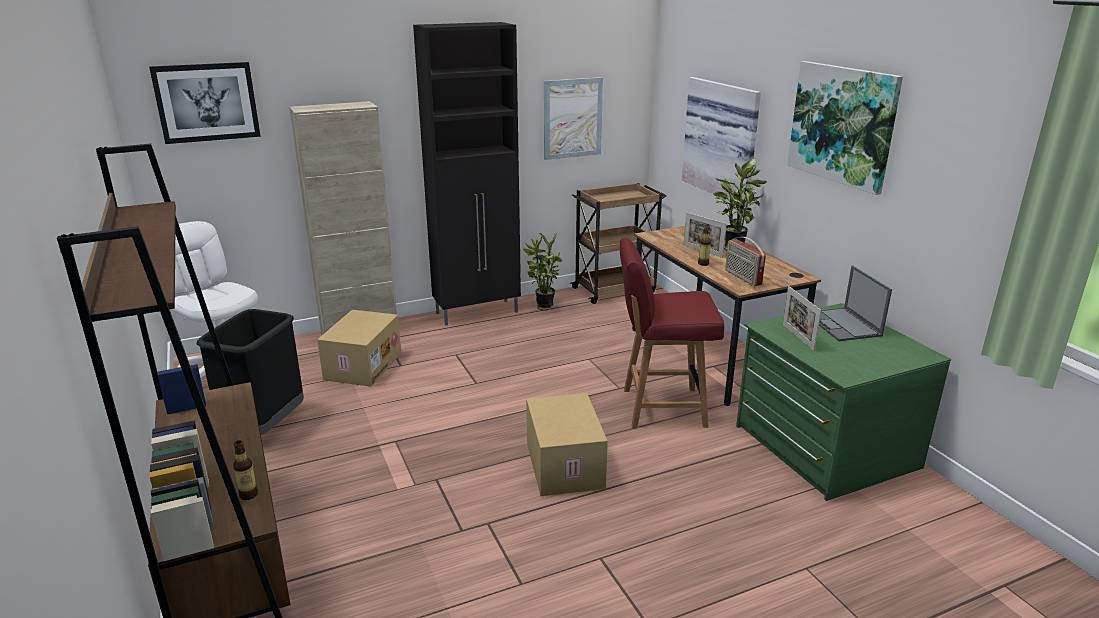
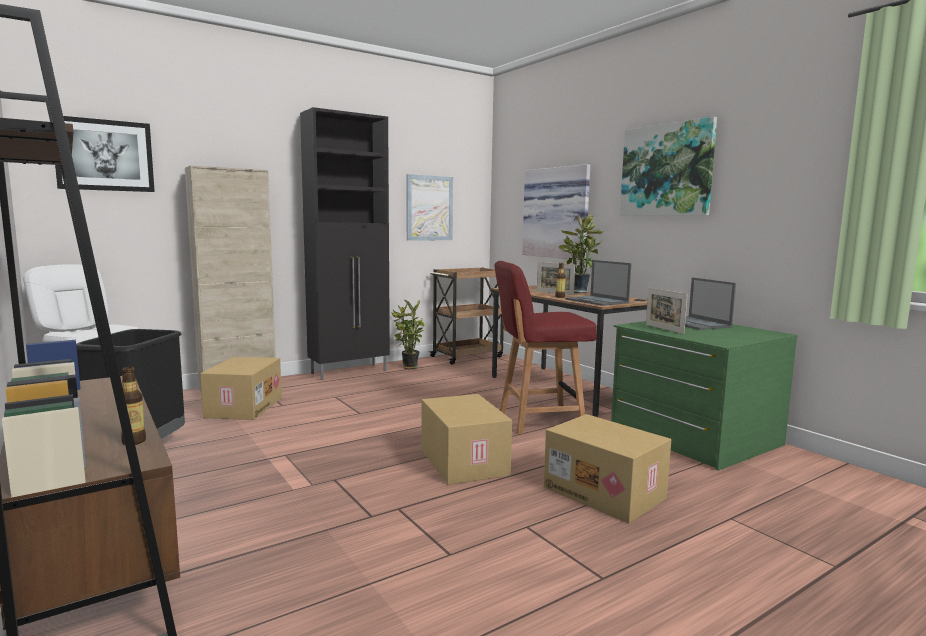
camera: 10 degrees left, 15 degrees down
radio [725,237,766,286] -> laptop [565,260,632,306]
none -> cardboard box [544,414,671,523]

